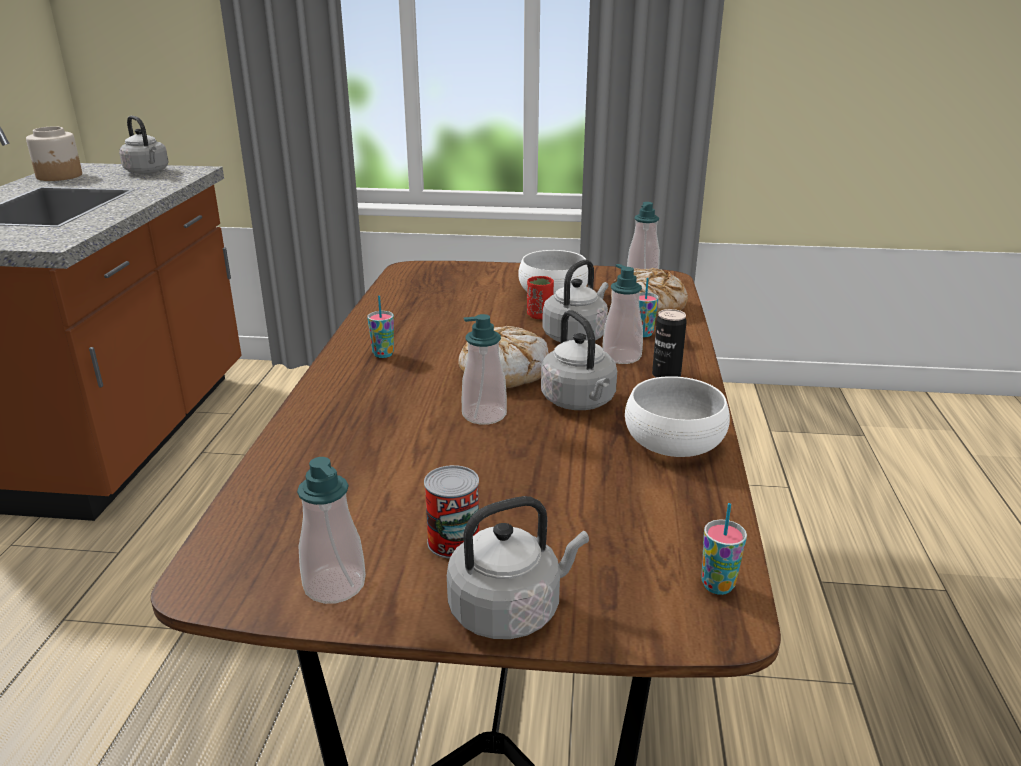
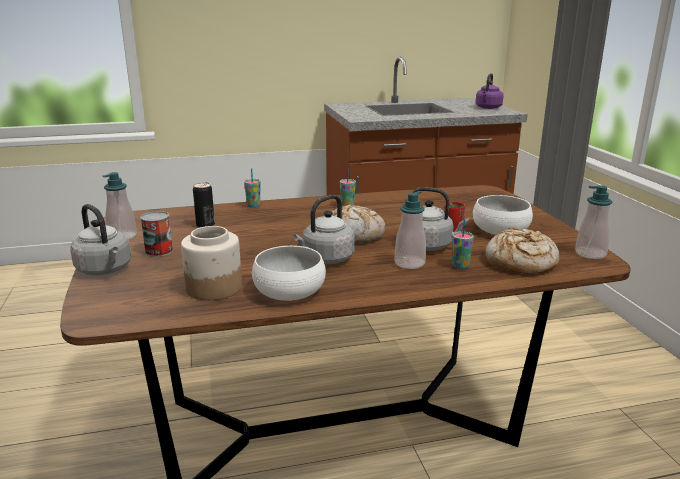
camera: 70 degrees right, 5 degrees down
jar [26,126,82,181] -> jar moved to [181,226,242,301]
grey kettle [119,116,168,174] -> purple kettle [475,73,504,109]
soap dispenser [461,314,507,425] -> none
can [652,309,687,378] -> can moved to [193,182,215,228]
cup [701,503,747,595] -> cup moved to [244,168,260,208]

